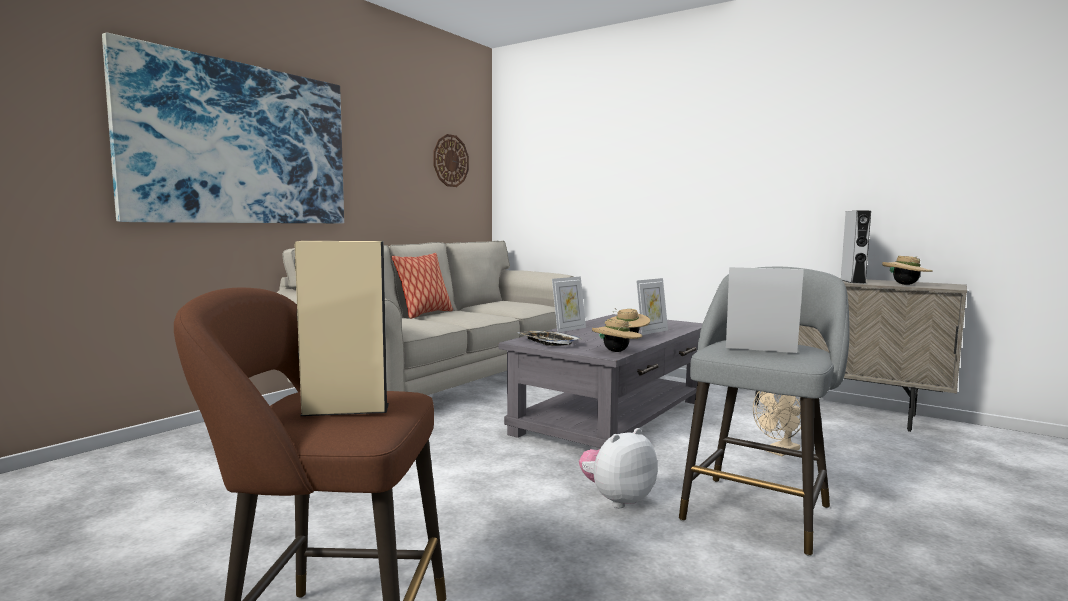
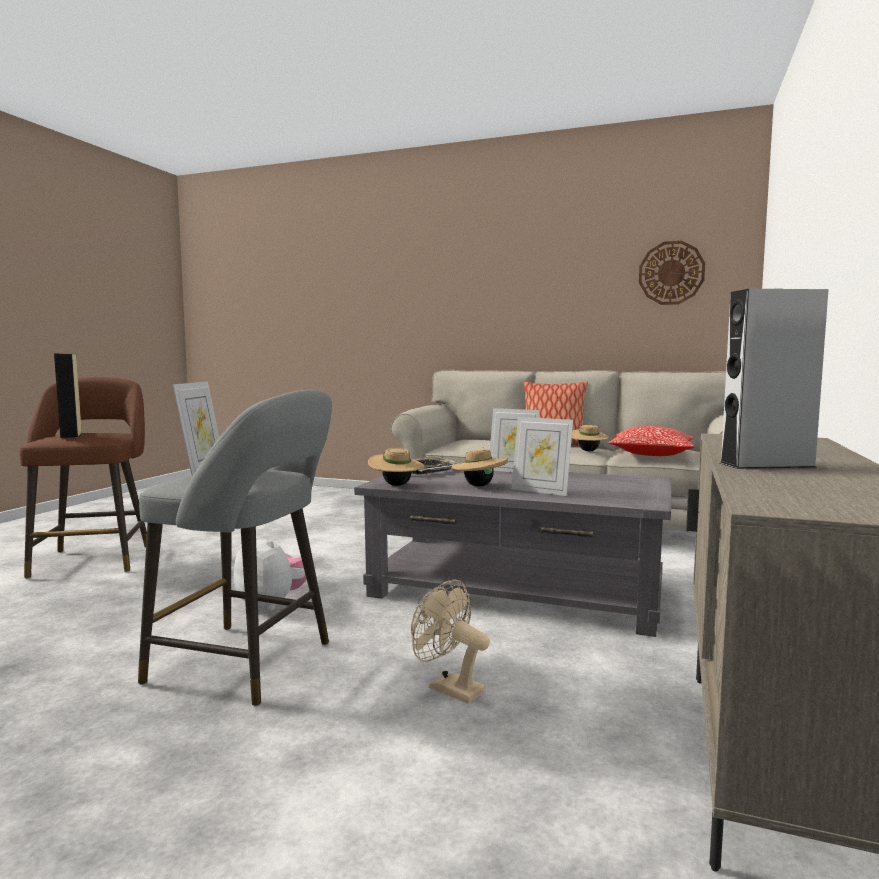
camera: 75 degrees right, 0 degrees up
picture [102,32,344,223] -> none
beige hat [882,256,933,285] -> beige hat moved to [572,425,609,451]
none -> pillow [608,426,694,456]

